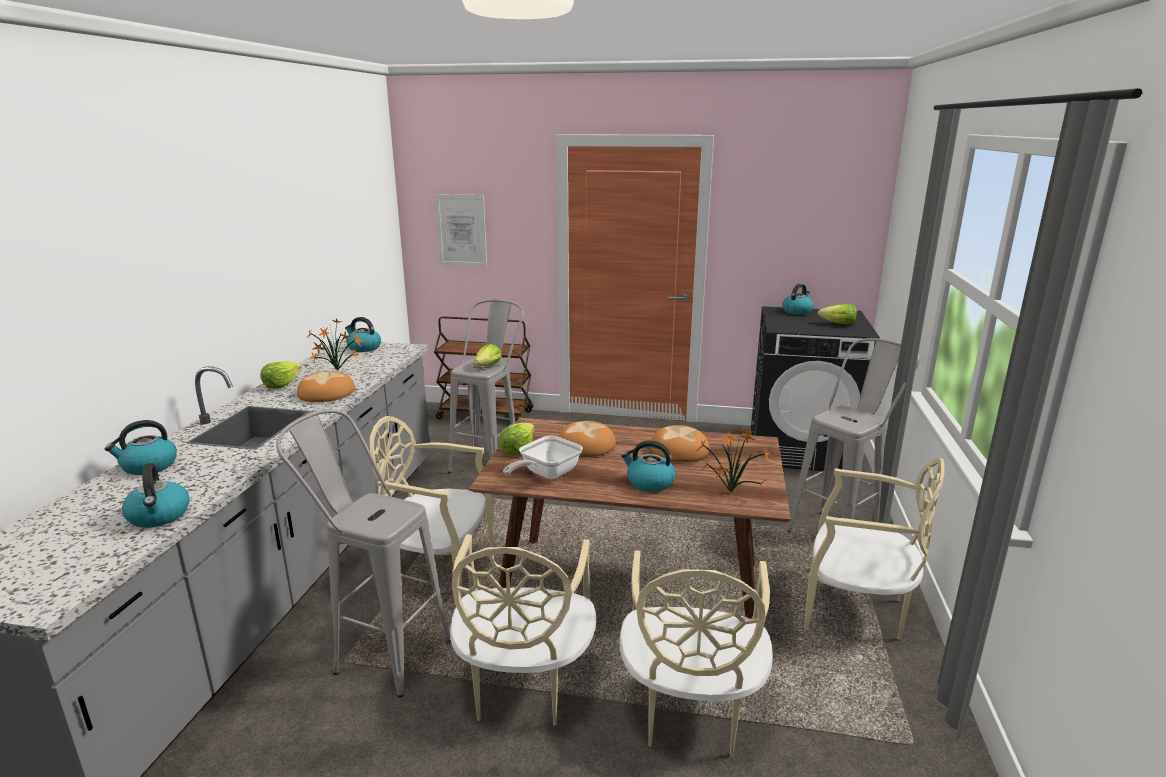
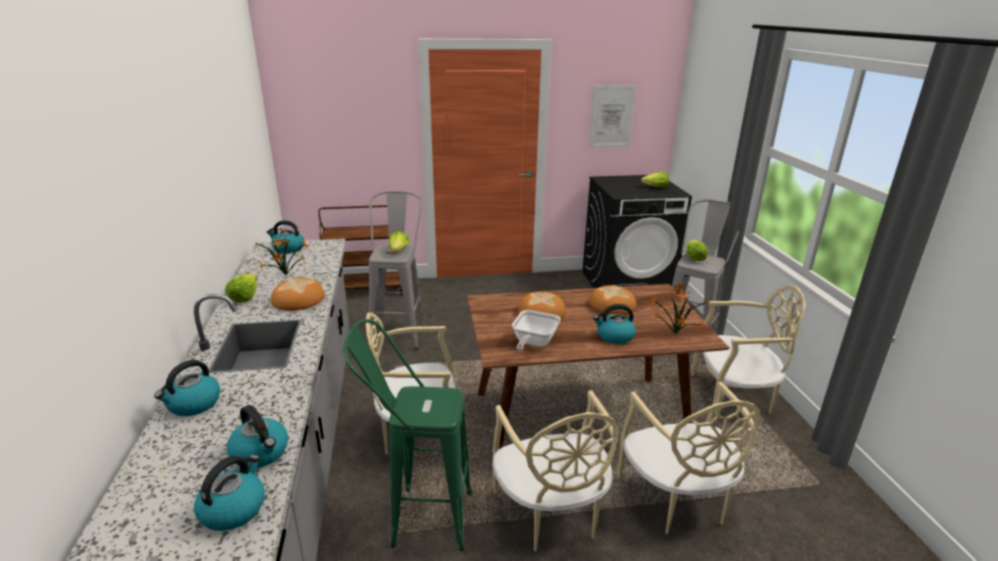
camera: 20 degrees left, 5 degrees up
grey stool [276,409,451,698] -> green stool [343,319,471,551]
picture [435,194,487,267] -> picture moved to [589,85,636,147]
lettuce [498,423,535,455] -> lettuce moved to [686,240,708,261]
kettle [782,284,813,315] -> kettle moved to [194,455,265,531]

